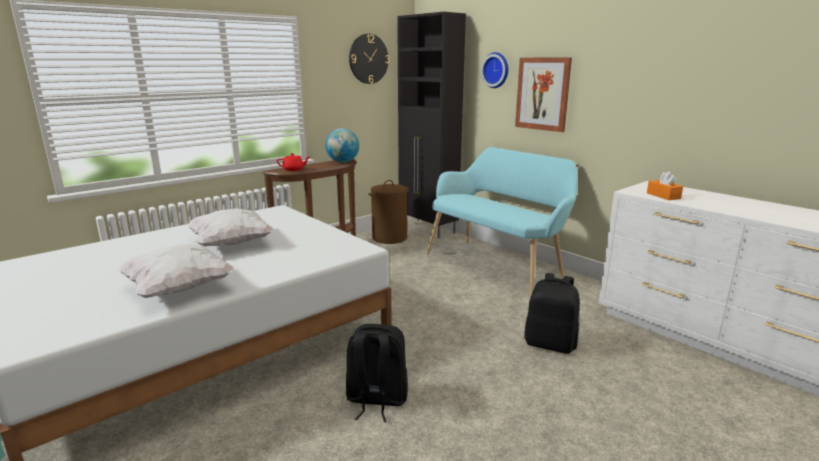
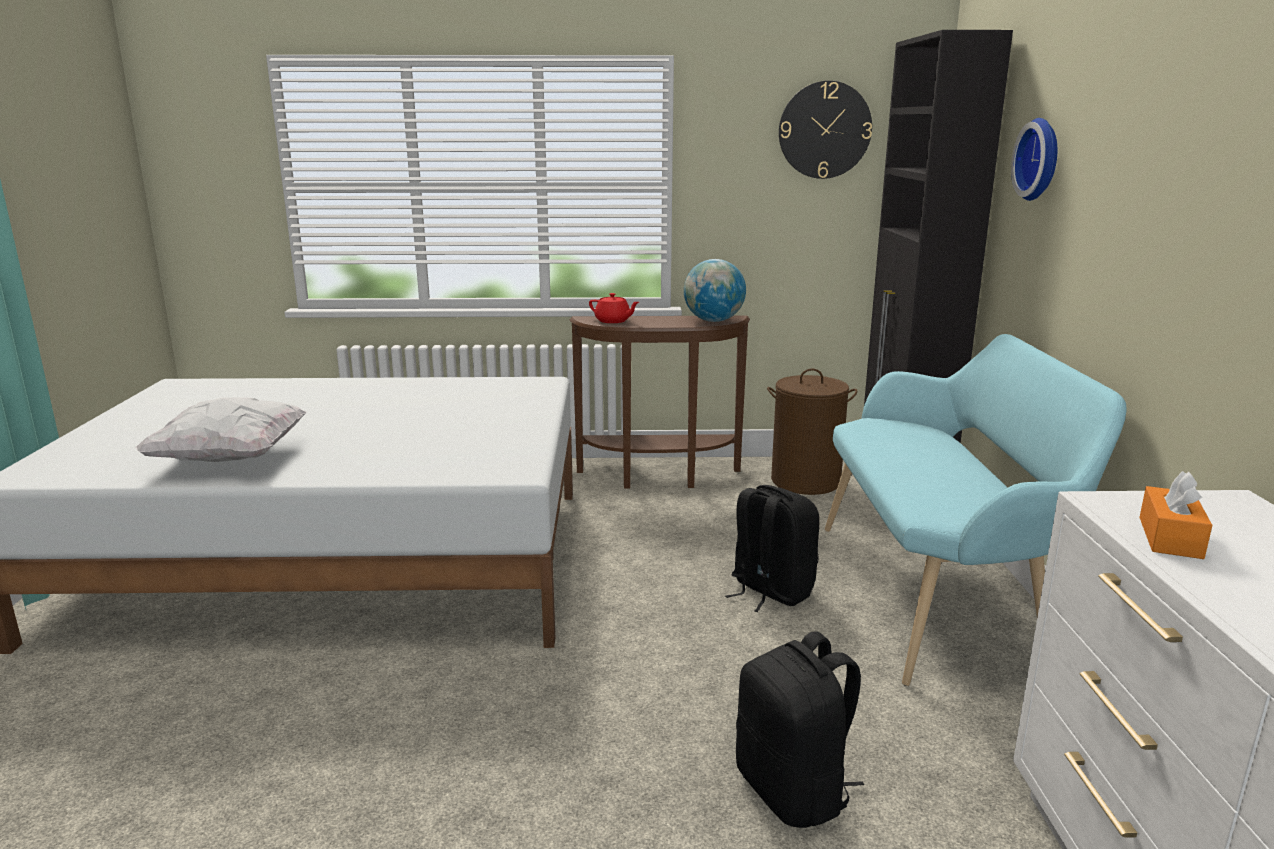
camera: 40 degrees right, 0 degrees up
white pillow [187,208,274,246] -> none
black backpack [346,324,408,422] -> black backpack moved to [725,485,819,612]
picture [515,57,572,132] -> none

